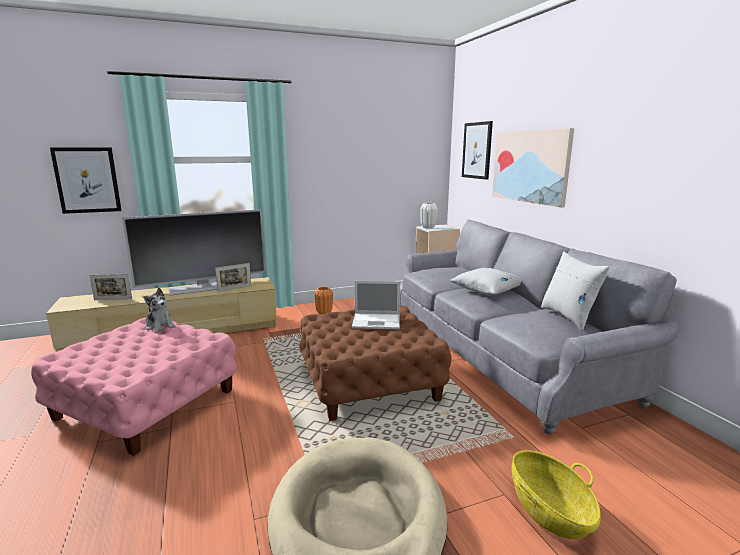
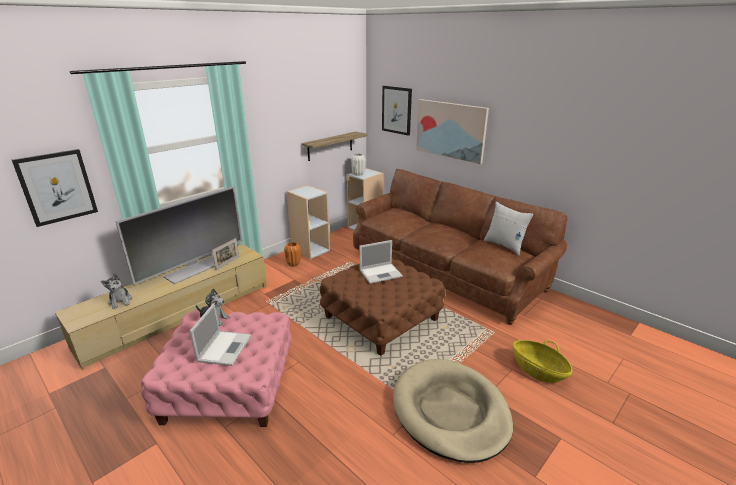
camera: 25 degrees left, 10 degrees up
picture frame [89,274,132,300] -> plush toy [101,273,132,309]
grey sofa [400,220,679,435] -> brown sofa [353,169,568,325]
grey pillow [450,268,521,295] -> none
none -> laptop [189,303,251,366]
none -> bookcase [286,185,330,259]
none -> shelf [301,132,368,161]

